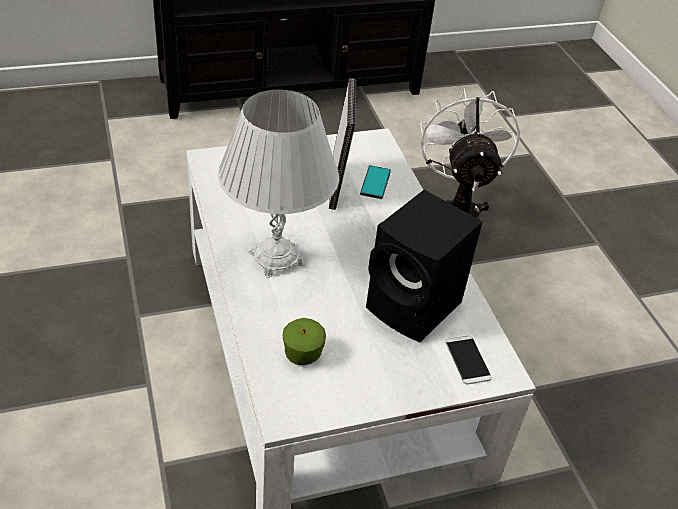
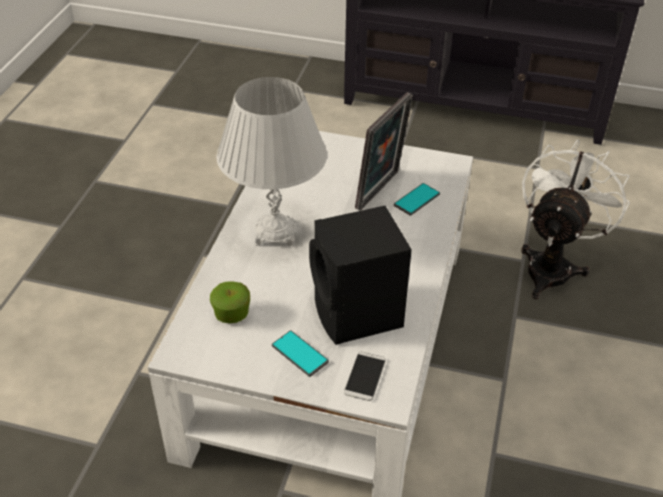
camera: 35 degrees right, 0 degrees up
none -> phone [272,330,329,377]

